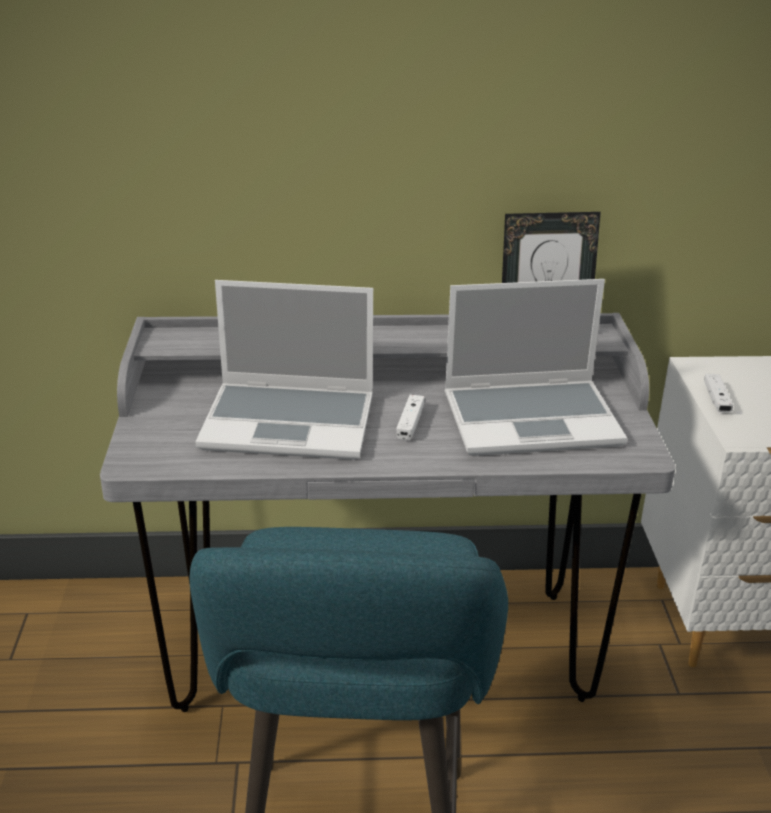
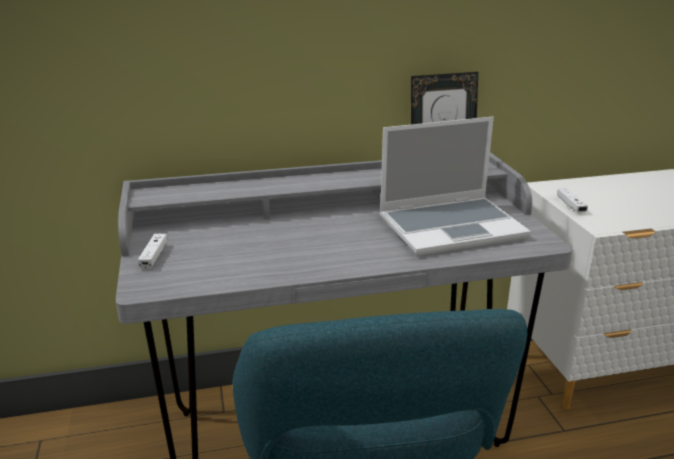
camera: 10 degrees left, 5 degrees down
laptop [195,280,373,460] -> none
white game controller [396,394,425,441] -> white game controller moved to [138,234,167,269]

